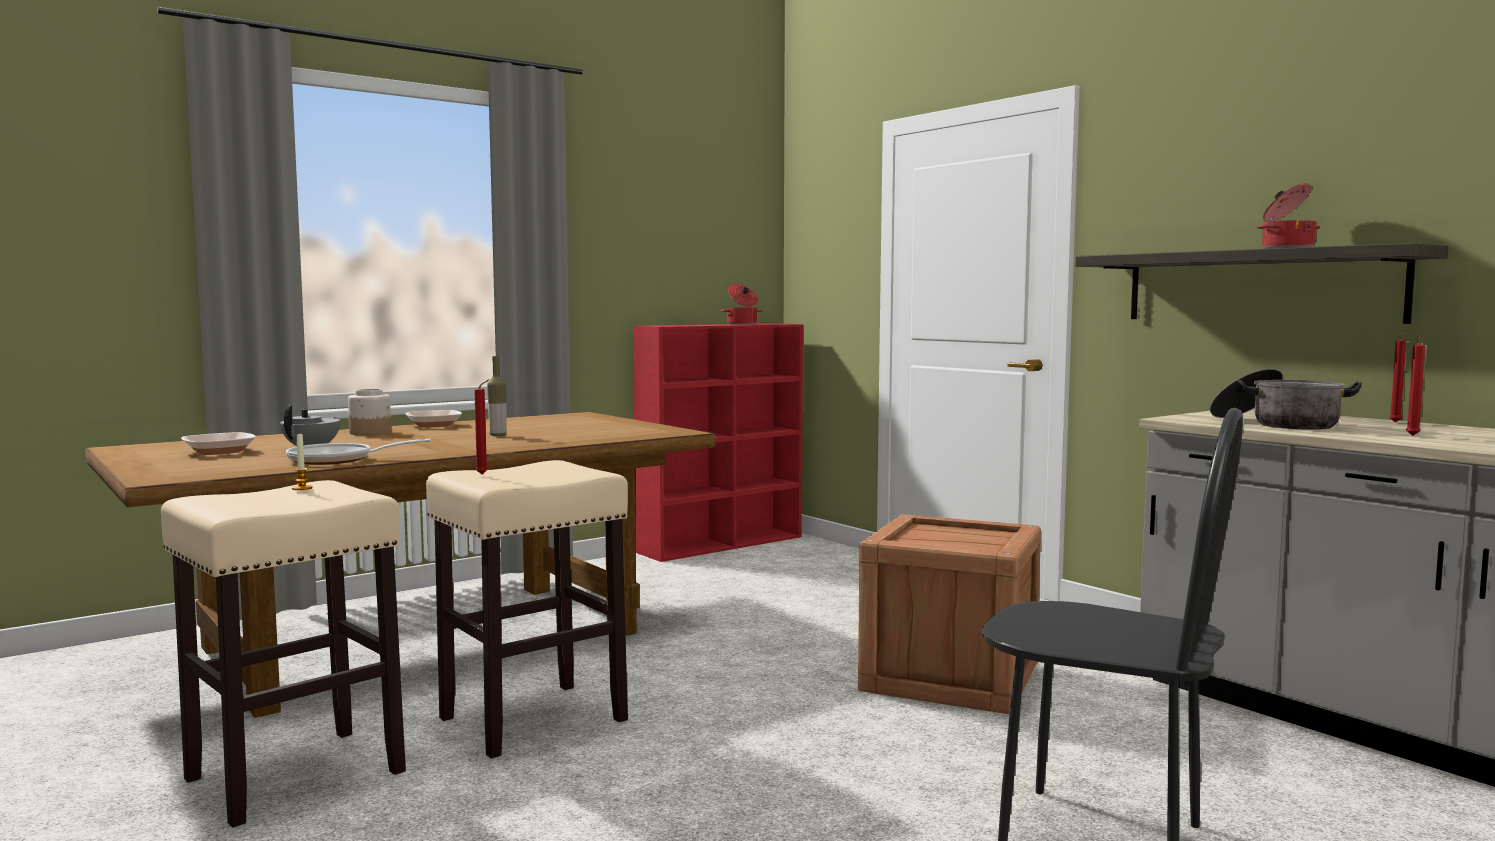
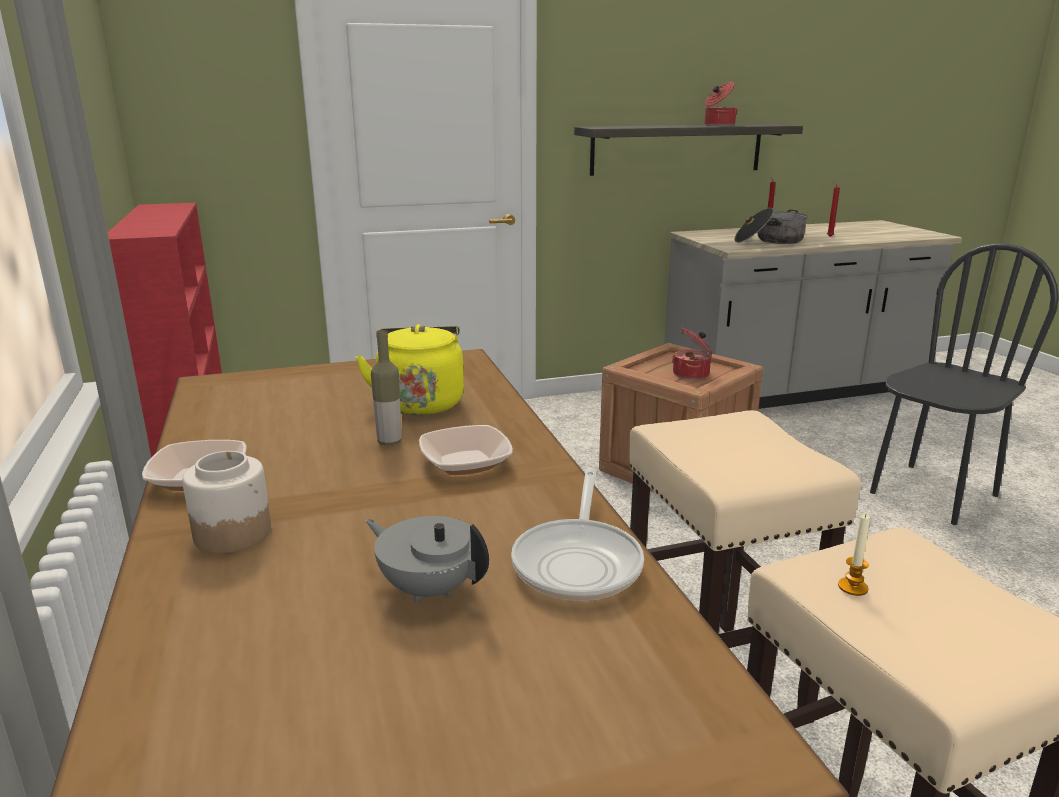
camera: 70 degrees left, 15 degrees up
bowl [181,432,256,455] -> bowl moved to [419,425,513,475]
red candle [474,379,490,474] -> none
cooking pot [721,284,763,325] -> cooking pot moved to [672,328,713,380]
none -> yellow kettle [356,324,464,415]

